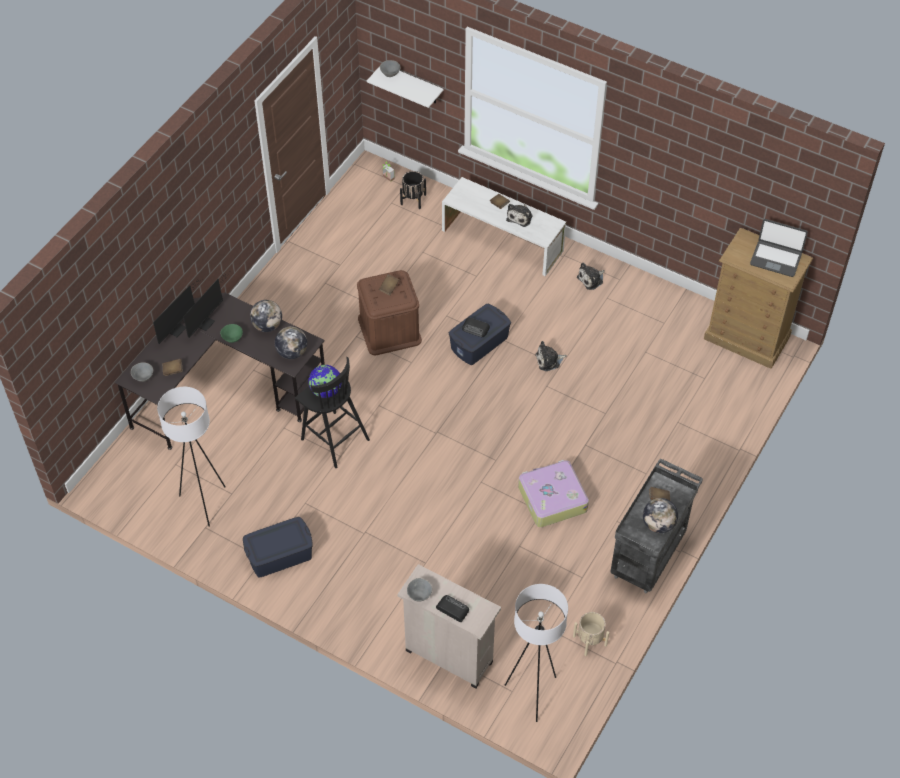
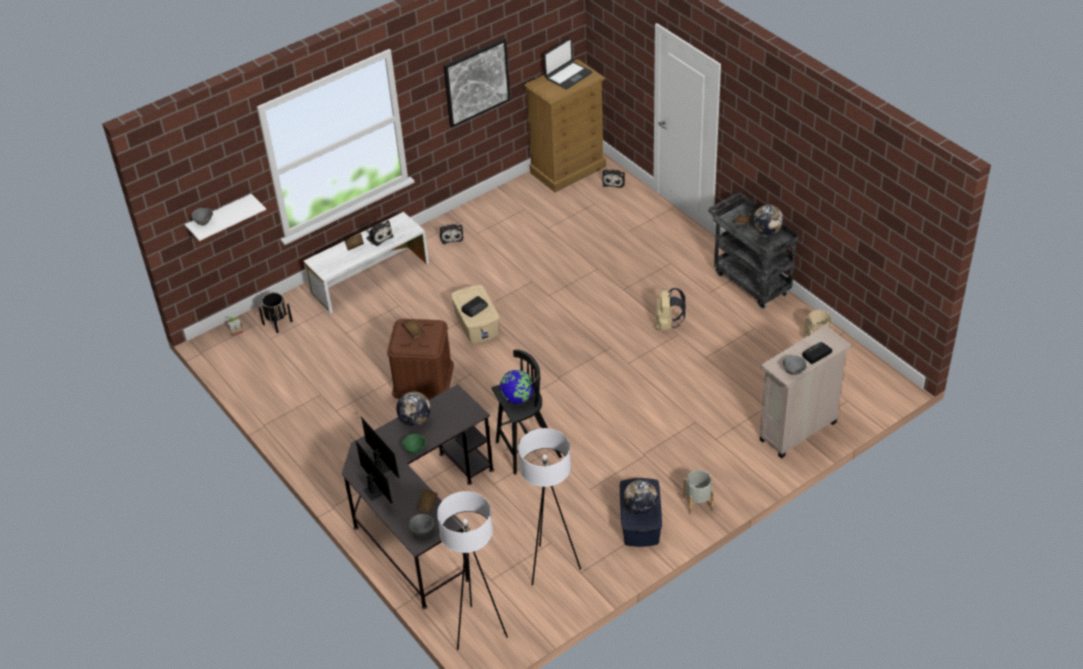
camera: 65 degrees left, 10 degrees down
globe [275,326,307,359] -> globe moved to [624,480,658,515]
blue storage box [449,304,511,365] -> beige storage box [451,285,500,344]
white floor lamp [505,584,568,722] -> white floor lamp moved to [437,491,508,650]
suitcase [518,460,589,527] -> beige backpack [655,288,686,330]
plush toy [535,341,567,371] -> plush toy moved to [602,169,625,188]
none -> picture [443,38,511,128]
none -> grey planter [683,470,714,514]

